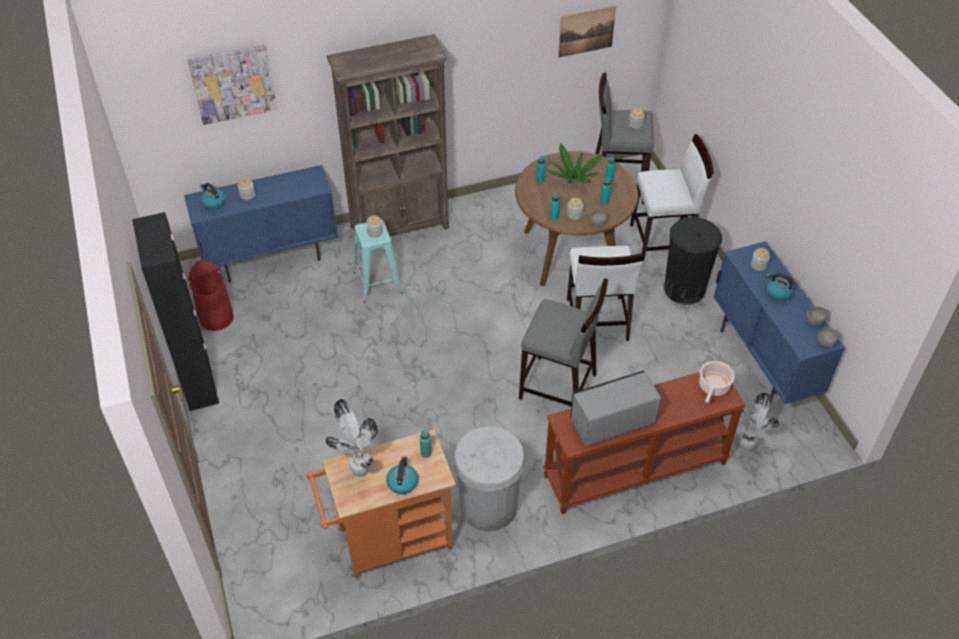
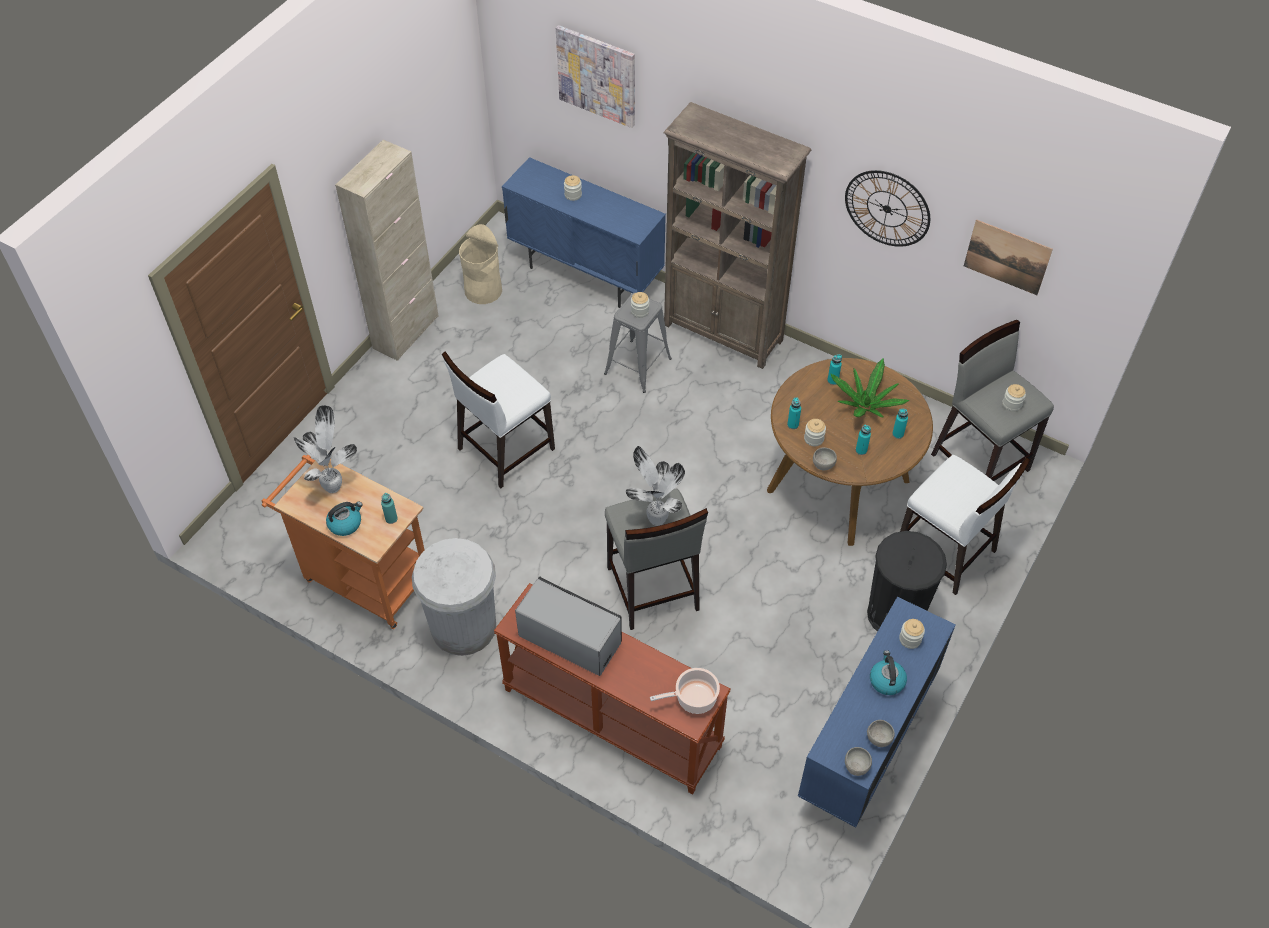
camera: 50 degrees right, 5 degrees up
black cabinet [132,212,219,411] -> beige cabinet [335,140,439,361]
red trash can [188,260,234,331] -> beige trash can [459,224,502,304]
kettle [200,183,226,209] -> none
turquoise stool [353,220,403,302] -> grey stool [604,293,672,393]
white chair [567,246,644,341] -> white chair moved to [442,351,555,489]
potted plant [739,392,779,452] -> potted plant moved to [626,446,685,526]
none -> wall clock [845,170,930,247]

